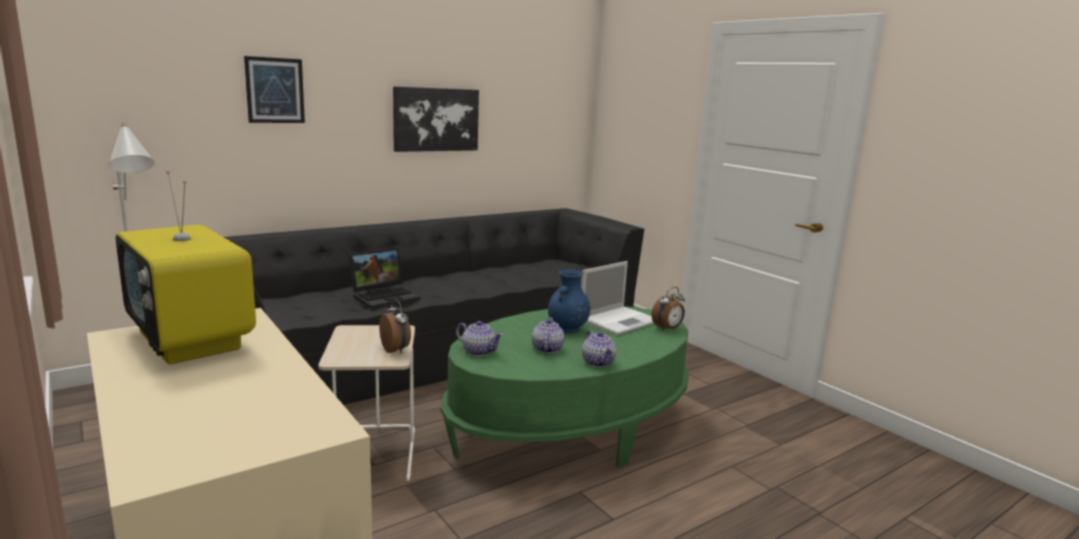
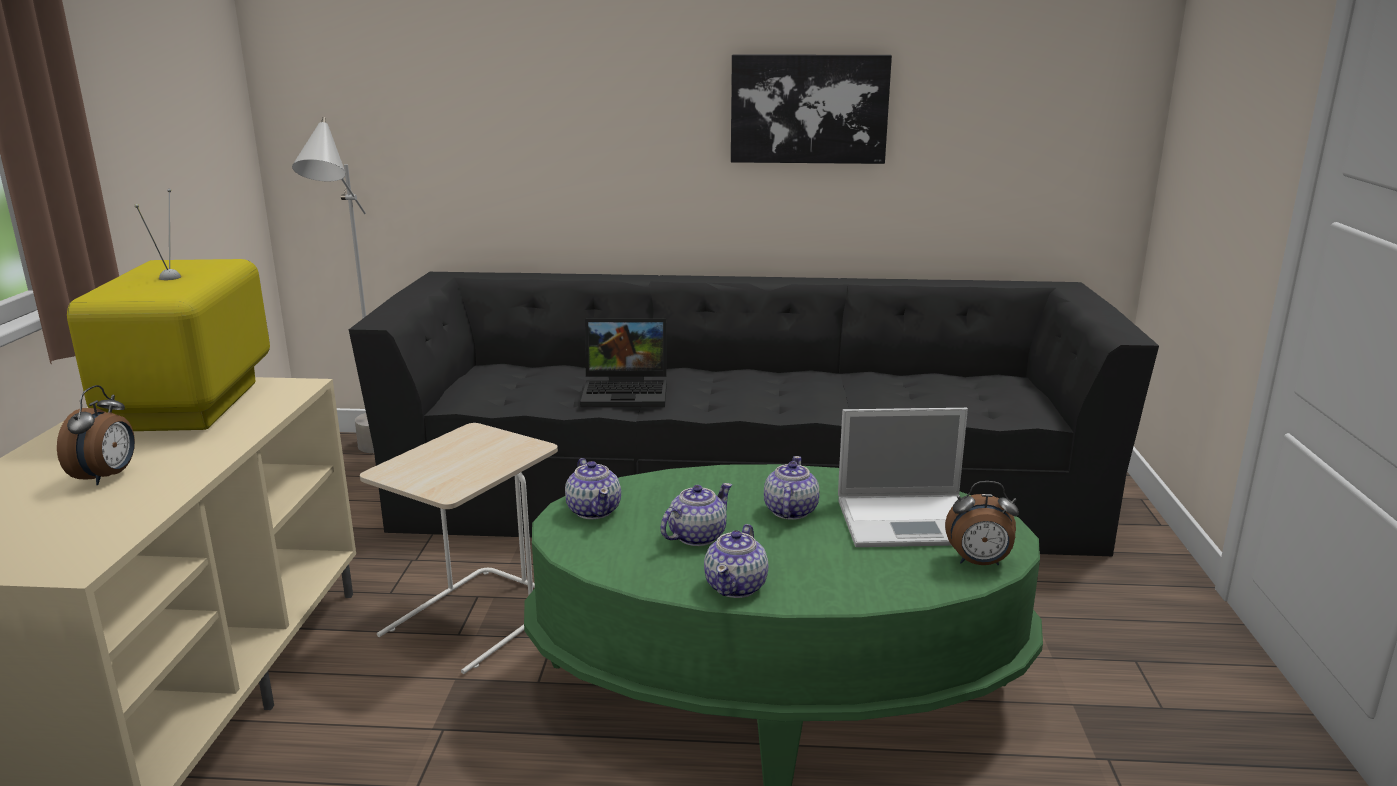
camera: 40 degrees right, 5 degrees up
picture [244,56,305,123] -> none
alarm clock [379,299,411,354] -> alarm clock moved to [57,385,135,485]
blue vase [548,270,591,333] -> teapot [764,456,819,520]

